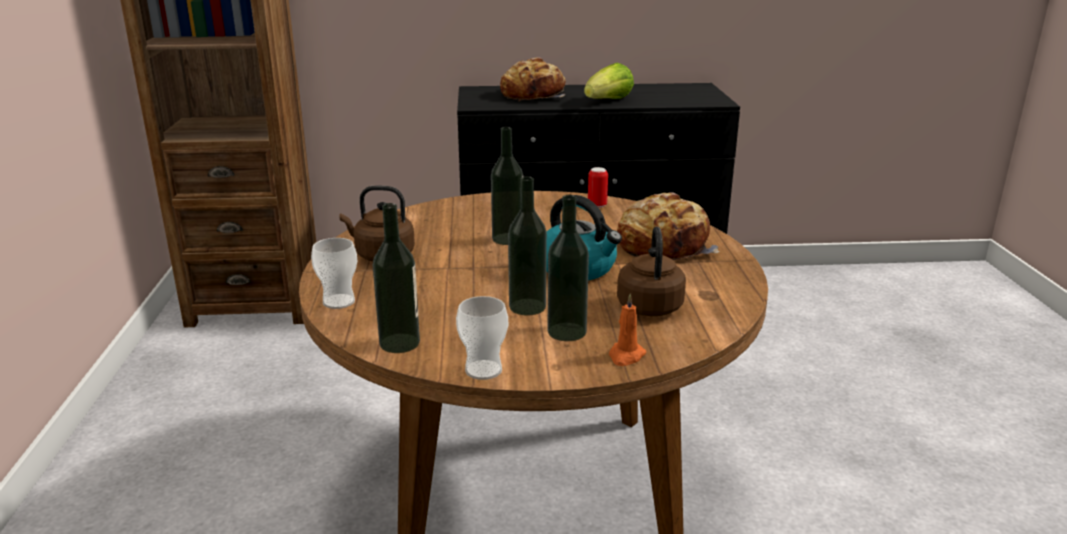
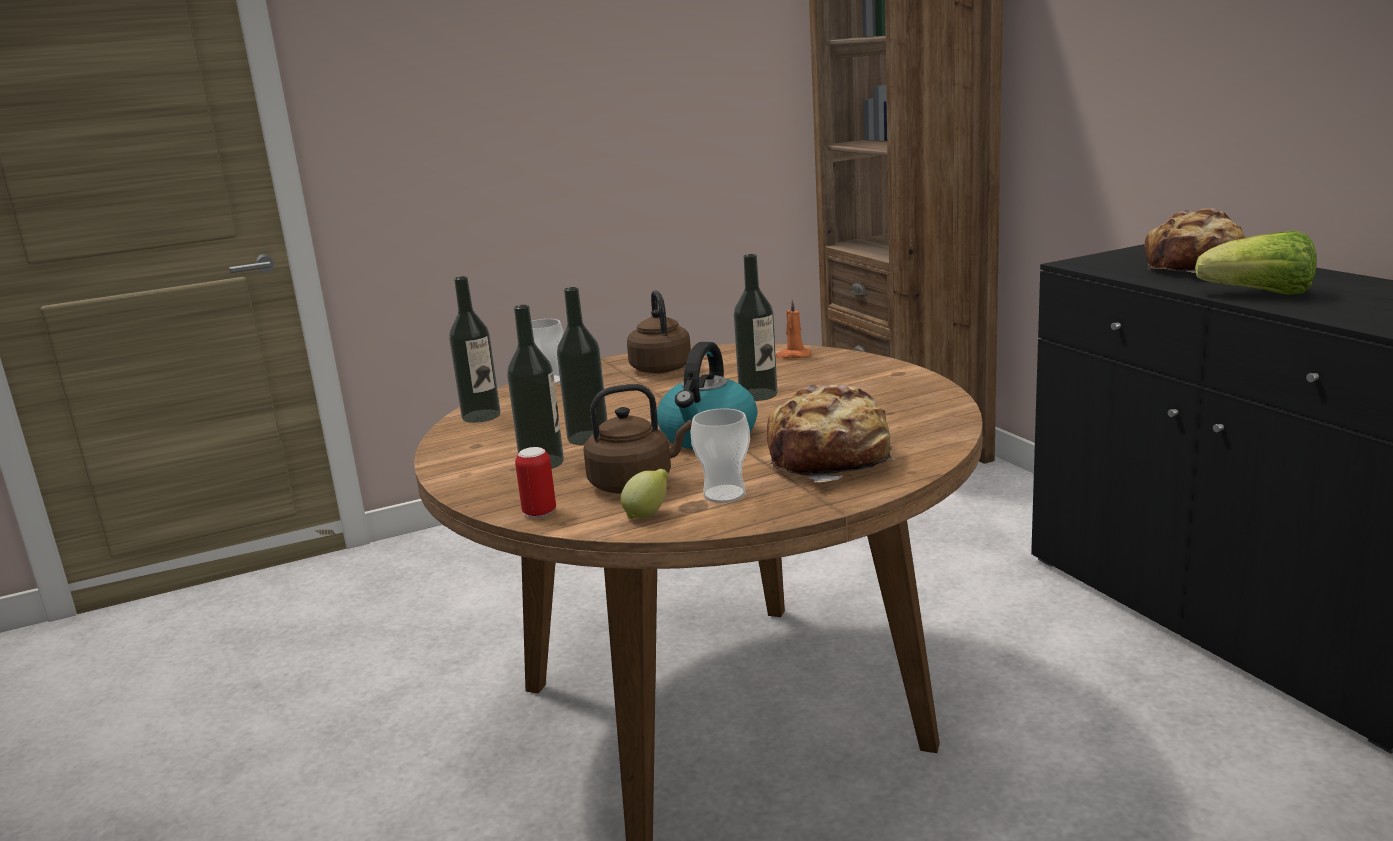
camera: 70 degrees right, 5 degrees down
cup [456,296,508,380] -> cup moved to [691,408,750,503]
can [588,167,608,208] -> can moved to [515,447,556,518]
orange candle [609,294,646,366] -> orange candle moved to [776,299,811,359]
none -> lemon [621,469,669,519]

